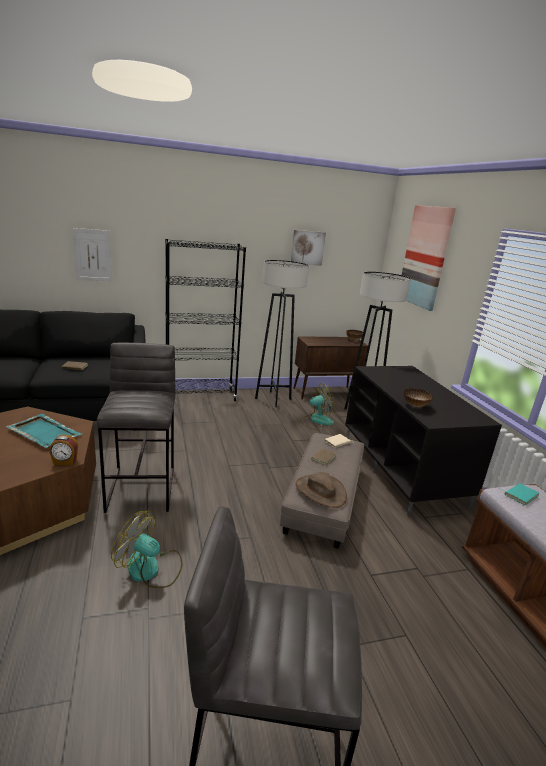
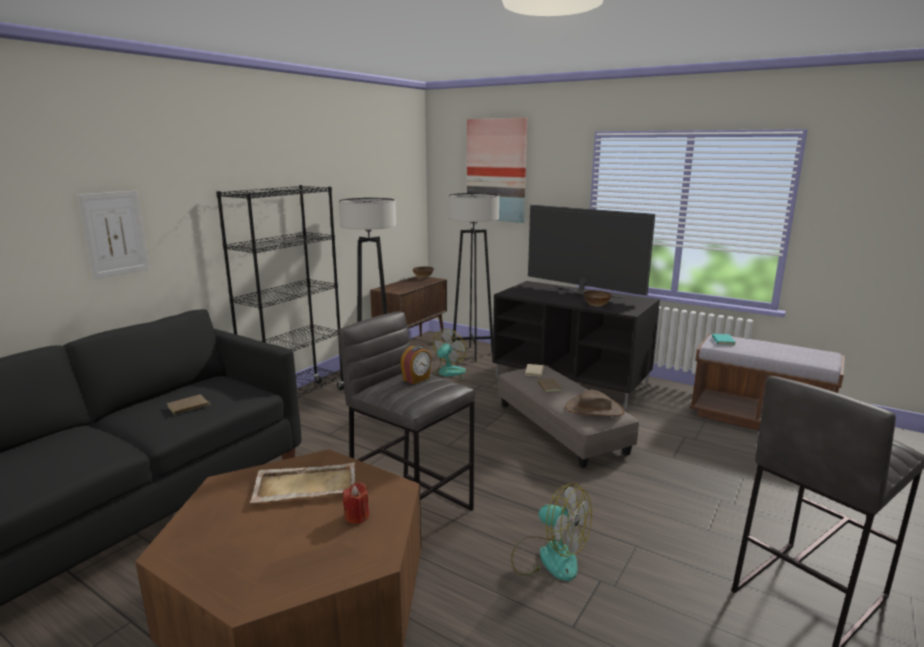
camera: 40 degrees left, 5 degrees down
turquoise tray [6,414,82,448] -> beige tray [250,462,355,503]
alarm clock [49,434,78,465] -> alarm clock moved to [400,346,432,384]
fan [111,511,182,588] -> fan turned 120 degrees counterclockwise [511,483,592,581]
picture [291,230,326,266] -> none
none -> red candle [343,482,369,524]
none -> television [528,205,655,303]

